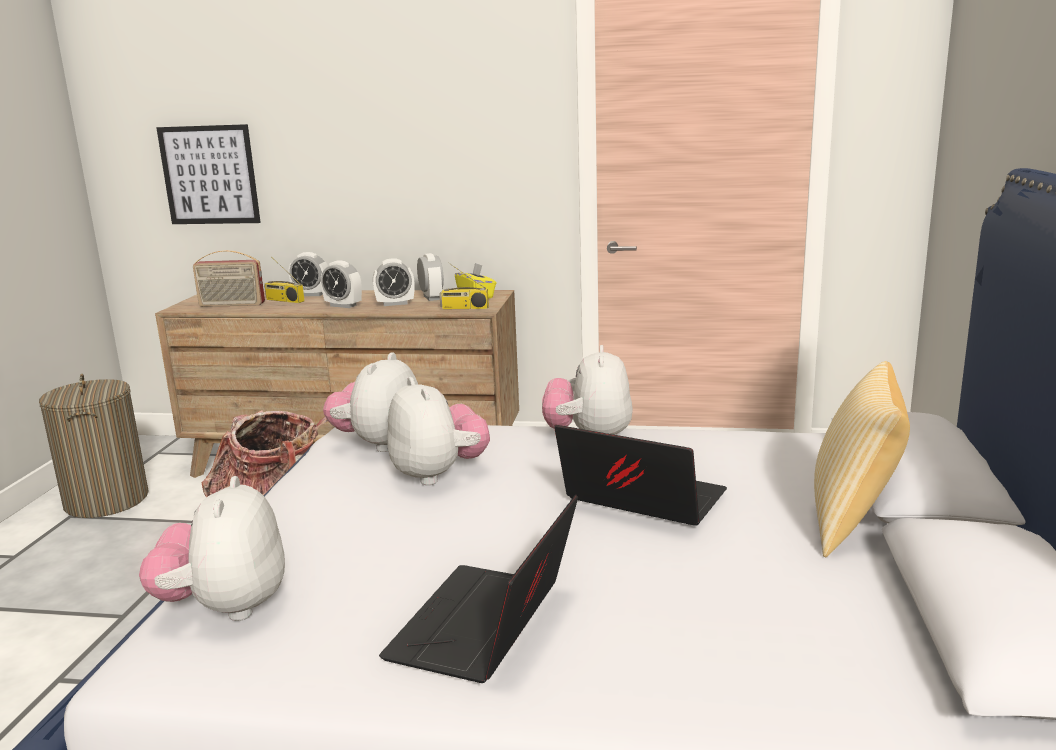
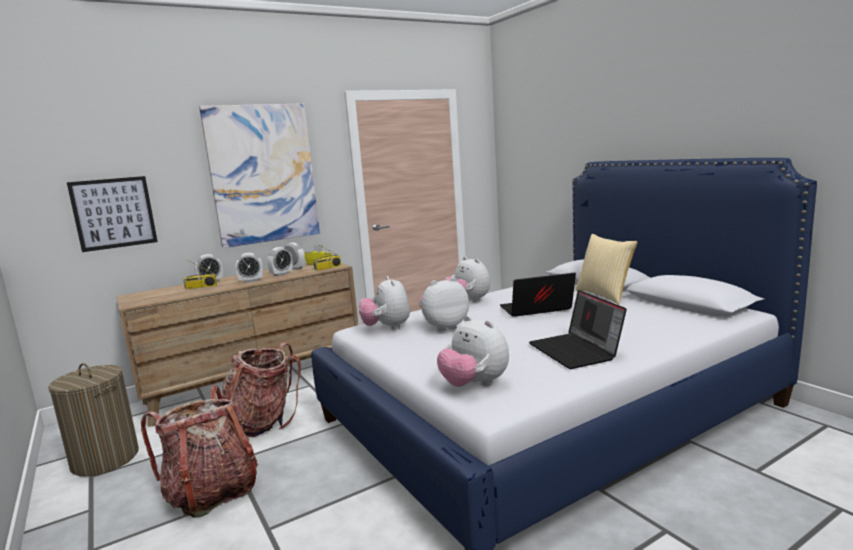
camera: 40 degrees left, 5 degrees down
radio [193,250,265,307] -> none
plush toy [387,377,490,485] -> plush toy turned 45 degrees counterclockwise [419,277,469,331]
none -> backpack [141,385,258,518]
none -> picture [199,103,320,248]

